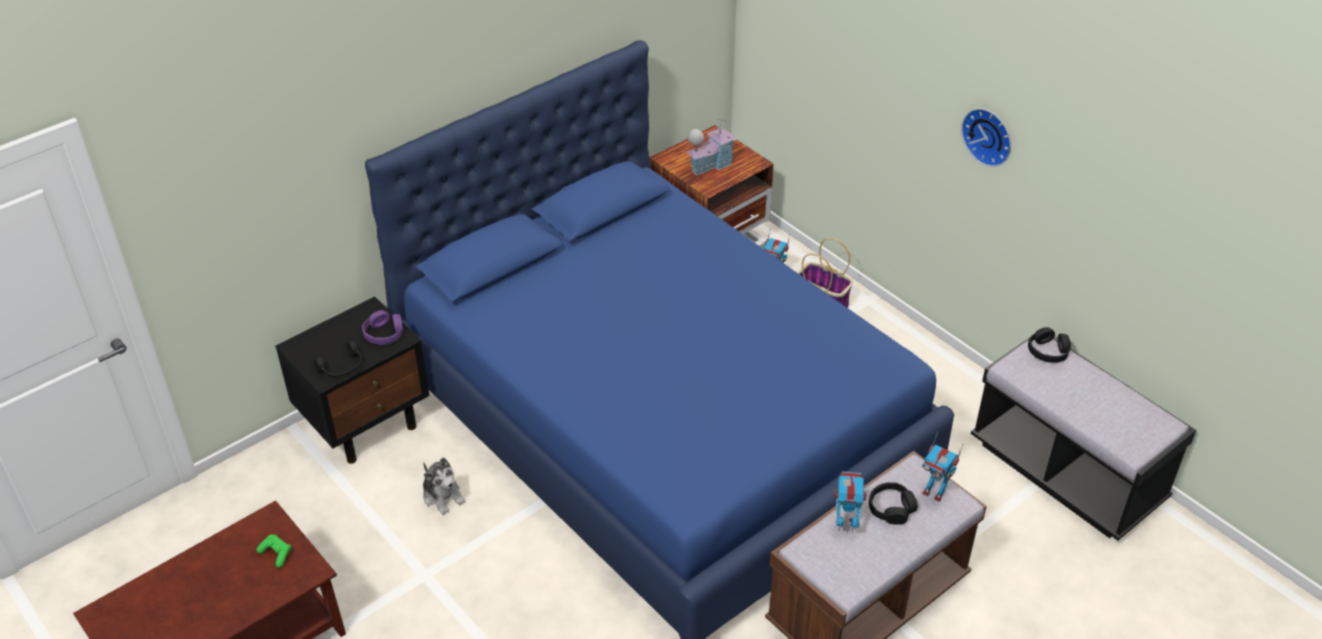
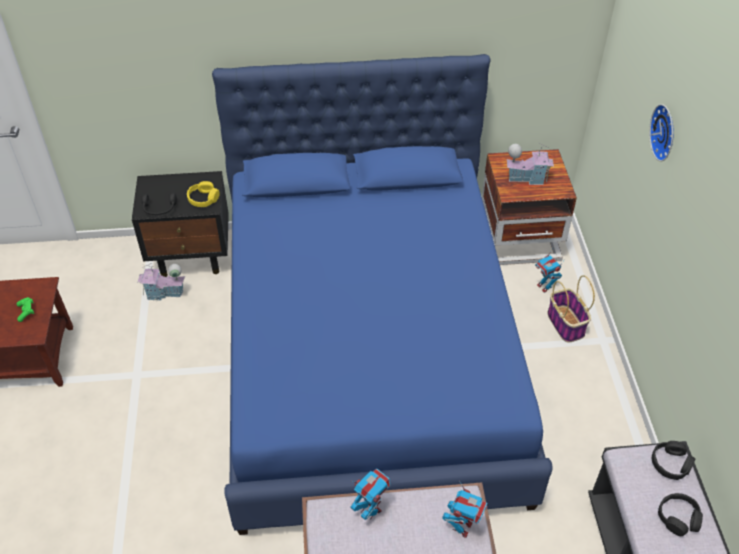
camera: 35 degrees right, 5 degrees up
purple headphones [362,310,403,345] -> yellow headphones [187,181,220,207]
plush toy [423,457,466,515] -> none
black headphones [869,482,918,525] -> black headphones moved to [658,493,703,536]
toy robot [921,432,963,502] -> toy robot turned 135 degrees counterclockwise [442,481,488,538]
wall clock [961,108,1011,167] -> wall clock moved to [649,104,674,162]
none -> toy house [138,263,185,301]

